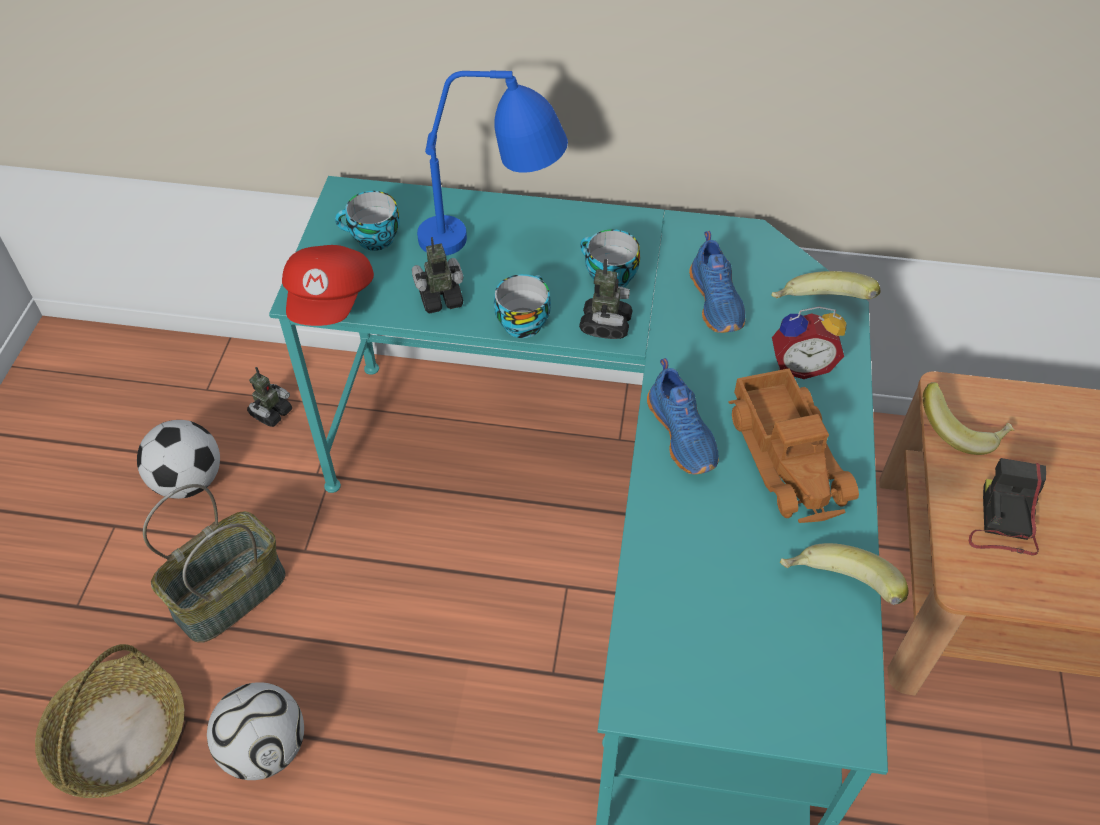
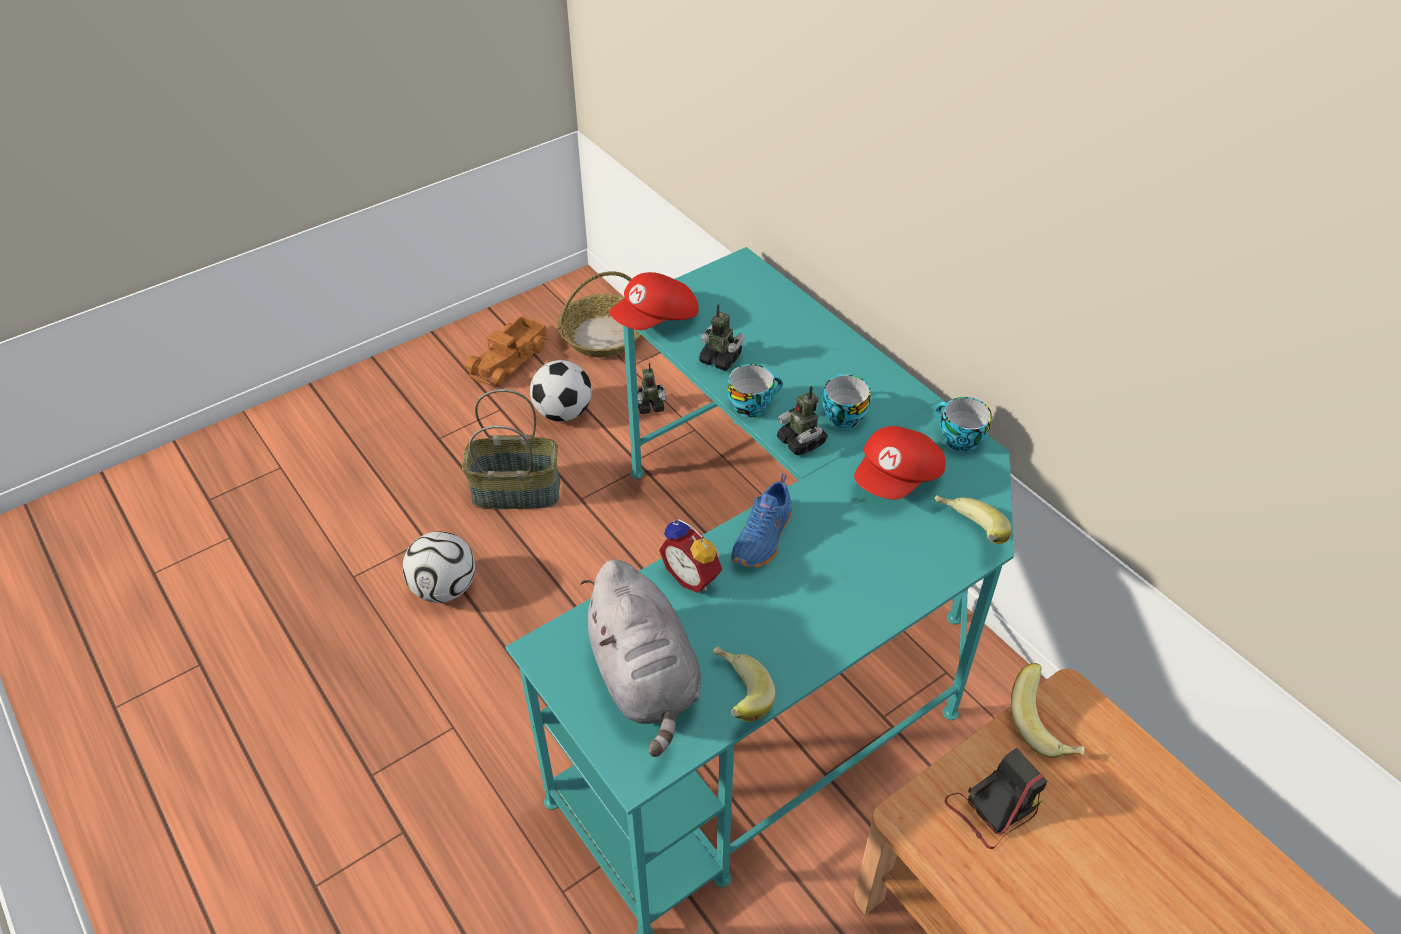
camera: 45 degrees right, 5 degrees down
basket [35,644,185,798] -> basket moved to [557,271,641,357]
cup [335,191,400,251] -> cup moved to [936,397,992,452]
blue table lamp [417,70,568,255] -> none
toy robot [579,259,632,339] -> toy robot turned 90 degrees clockwise [777,386,828,455]
blue shoe [689,231,745,333] -> red cap [854,426,946,500]
toy truck [728,368,859,523] -> toy truck moved to [465,315,548,386]
alarm clock [772,307,847,379] -> alarm clock moved to [659,519,722,593]
none -> grey plush toy [580,559,701,757]

